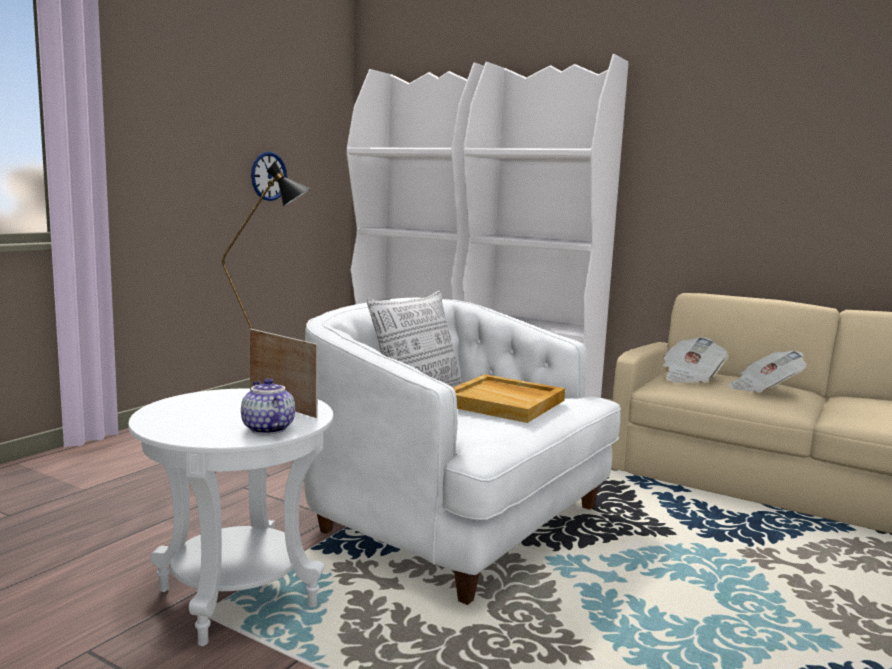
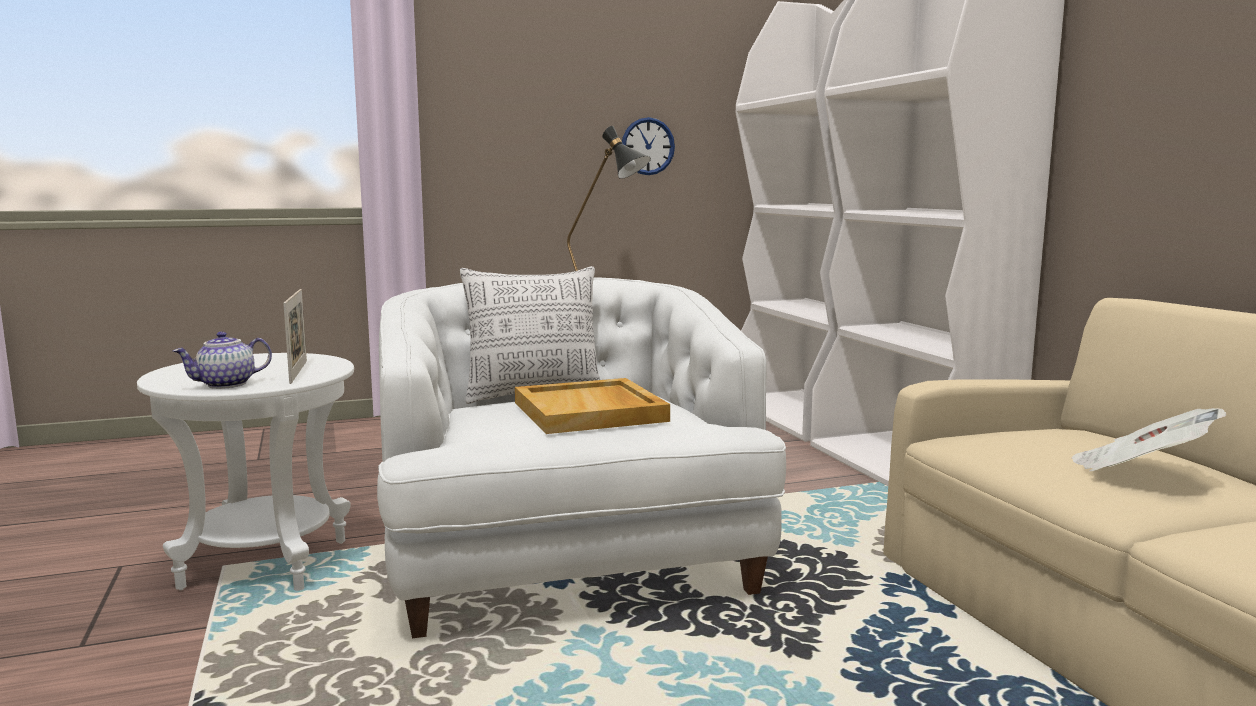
camera: 40 degrees right, 0 degrees up
teapot [241,378,295,435] -> teapot turned 135 degrees counterclockwise [173,332,272,389]
newspaper [663,337,729,383] -> none

